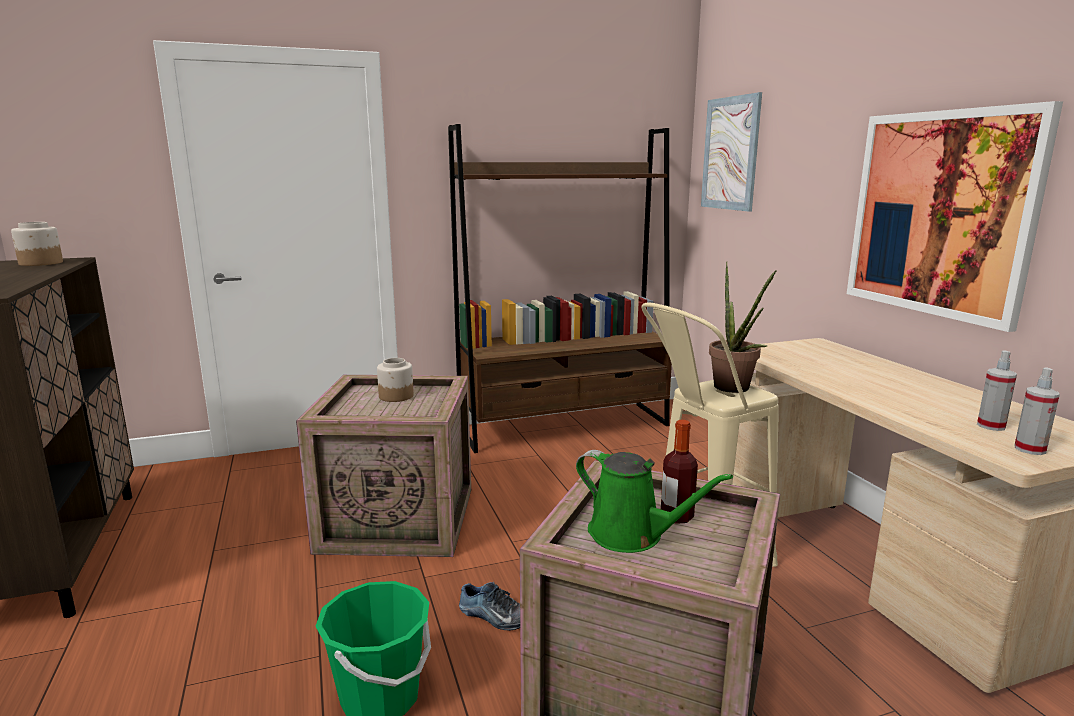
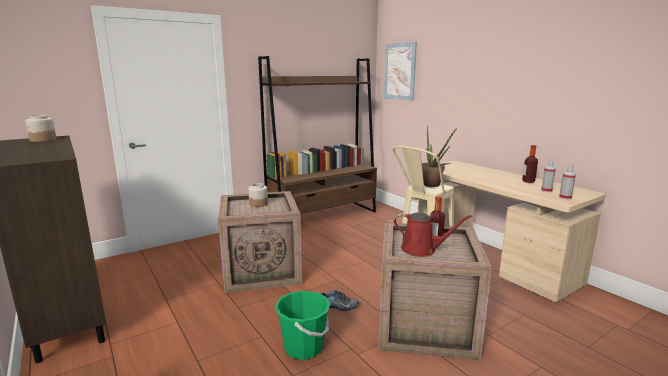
camera: 15 degrees left, 0 degrees up
green watering can [576,450,733,553] -> red watering can [394,213,472,257]
picture [847,101,1063,332] -> none
none -> bottle [522,145,538,183]

